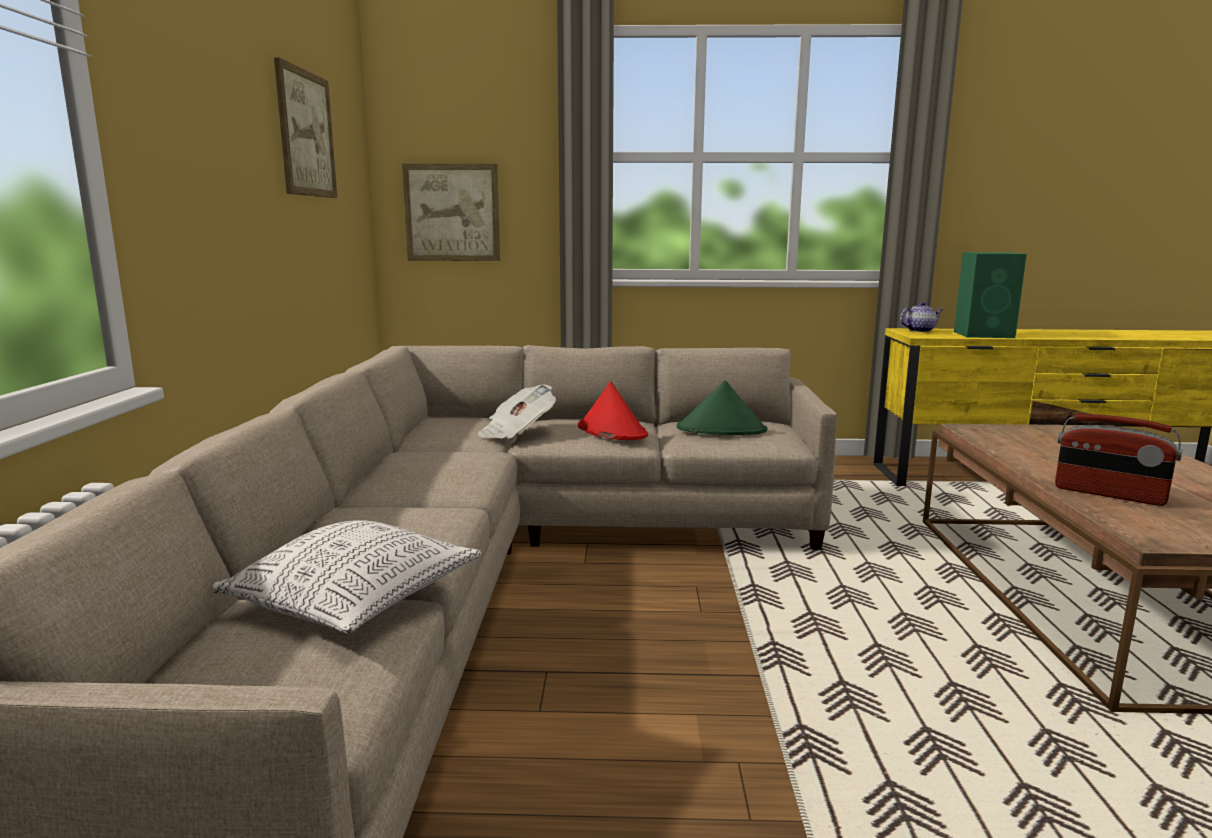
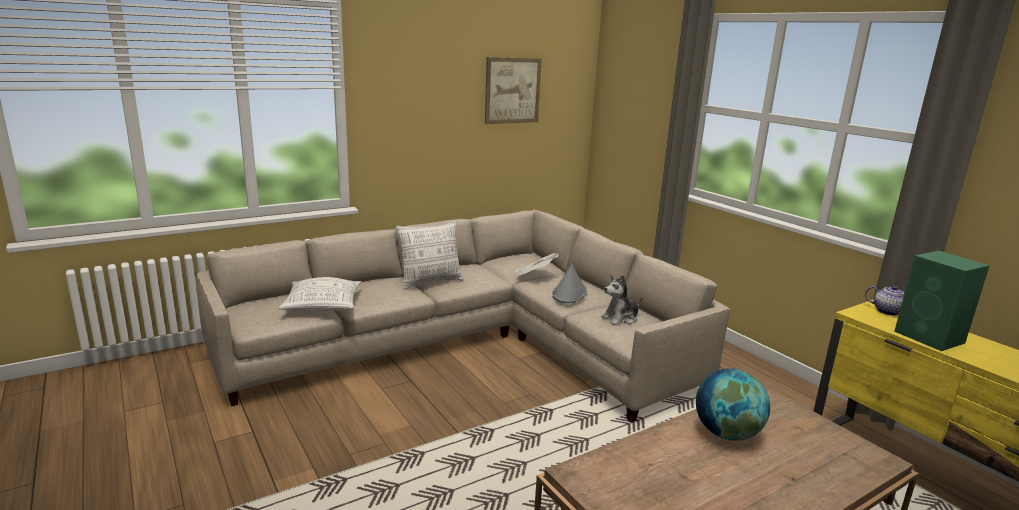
camera: 55 degrees right, 5 degrees up
picture [402,164,500,261] -> none
red hat [578,381,648,440] -> grey hat [553,264,587,303]
green hat [677,380,767,435] -> plush toy [601,275,642,325]
radio [1055,414,1183,506] -> none
none -> pillow [396,221,464,289]
none -> globe [696,368,770,441]

